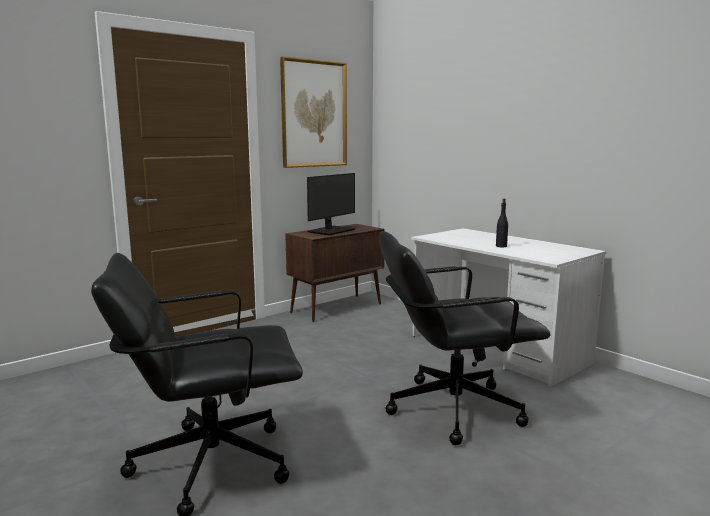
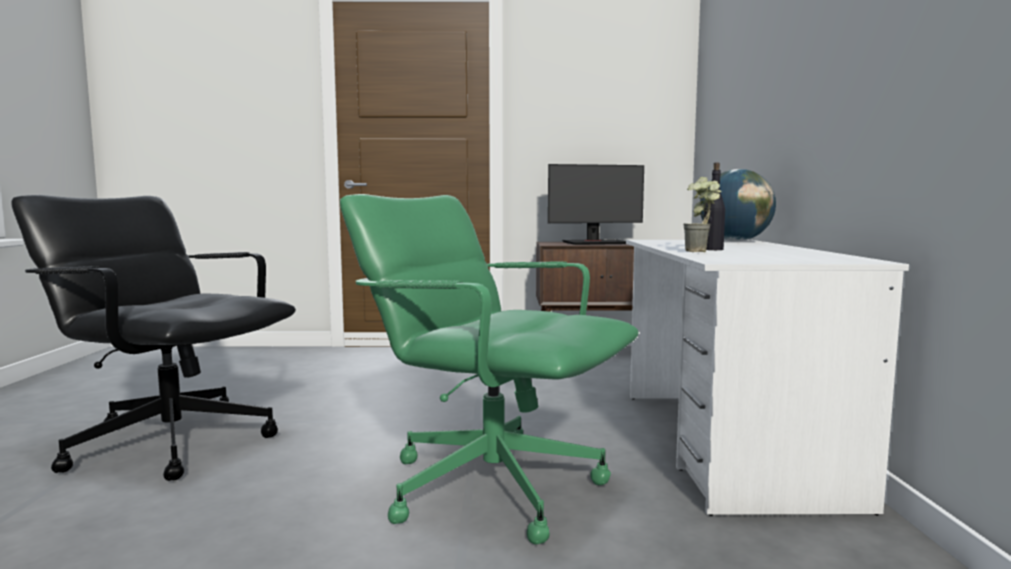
camera: 40 degrees right, 5 degrees down
picture [280,57,347,168] -> none
black office chair [379,231,551,445] -> green office chair [340,194,639,545]
none -> potted plant [683,177,722,252]
none -> globe [700,169,776,241]

